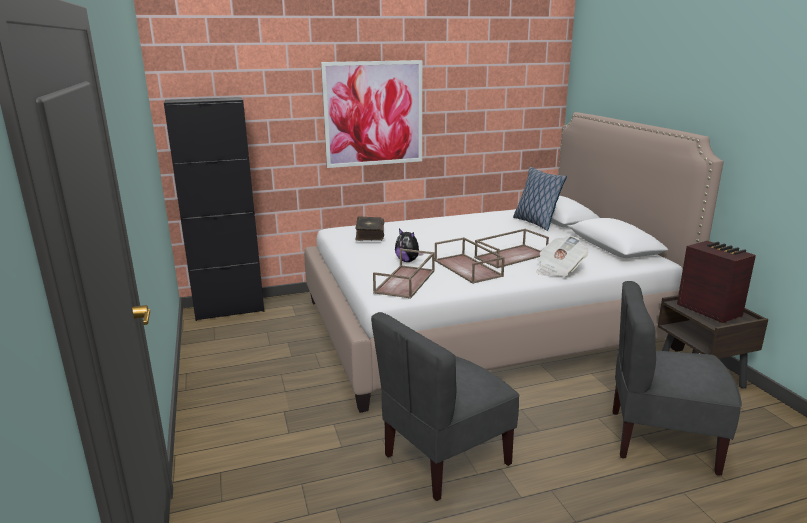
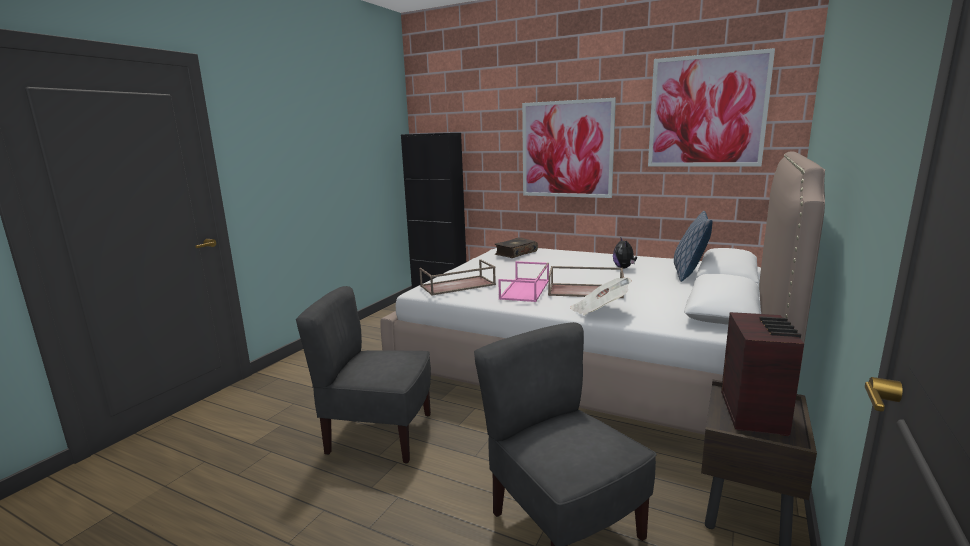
camera: 45 degrees right, 5 degrees down
plush toy [395,229,423,262] -> plush toy moved to [613,237,637,268]
brown tray [434,237,505,284] -> pink tray [498,261,549,302]
none -> picture [648,48,775,167]

